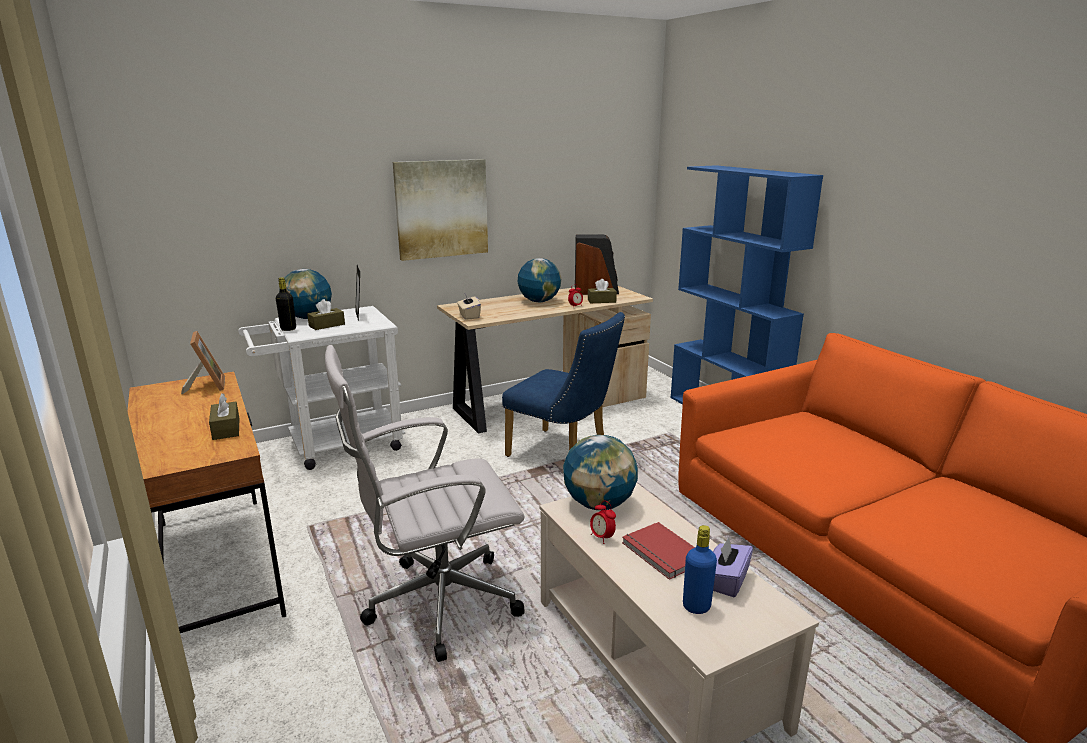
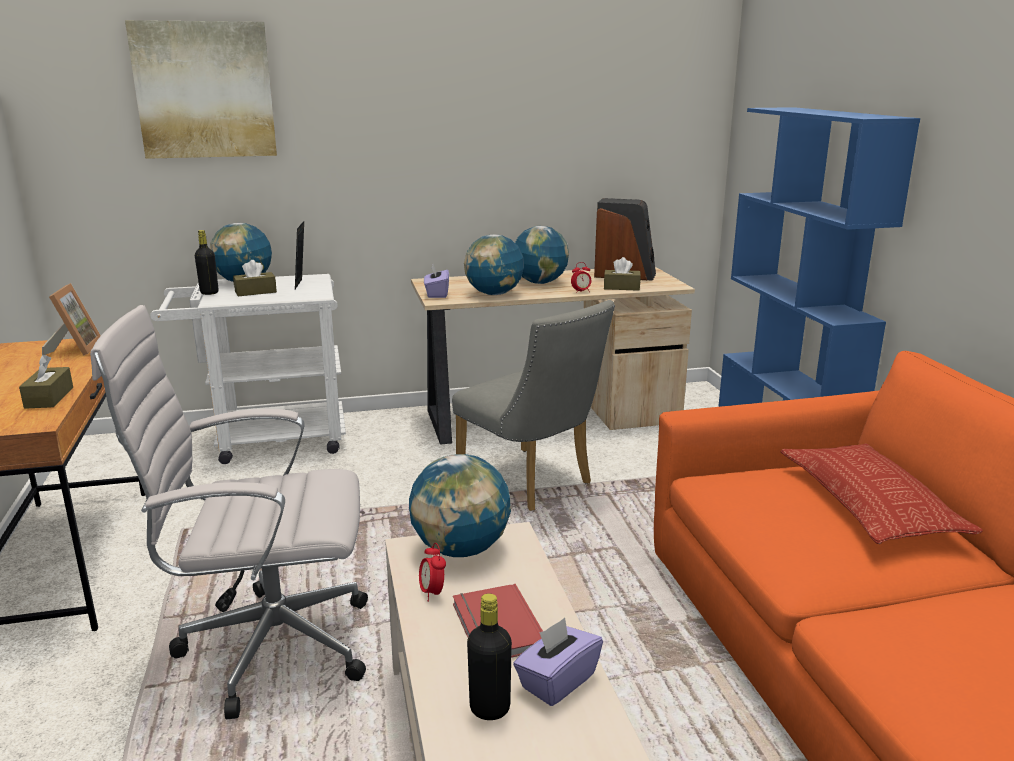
camera: 15 degrees right, 0 degrees up
picture [393,159,488,261] -> picture moved to [125,20,277,159]
beige tissue box [457,292,481,320] -> purple tissue box [424,264,449,298]
blue chair [502,312,625,457] -> grey chair [452,300,615,511]
blue bottle [683,525,717,614] -> black bottle [467,593,512,720]
none -> globe [464,234,524,295]
none -> pillow [780,443,983,544]

